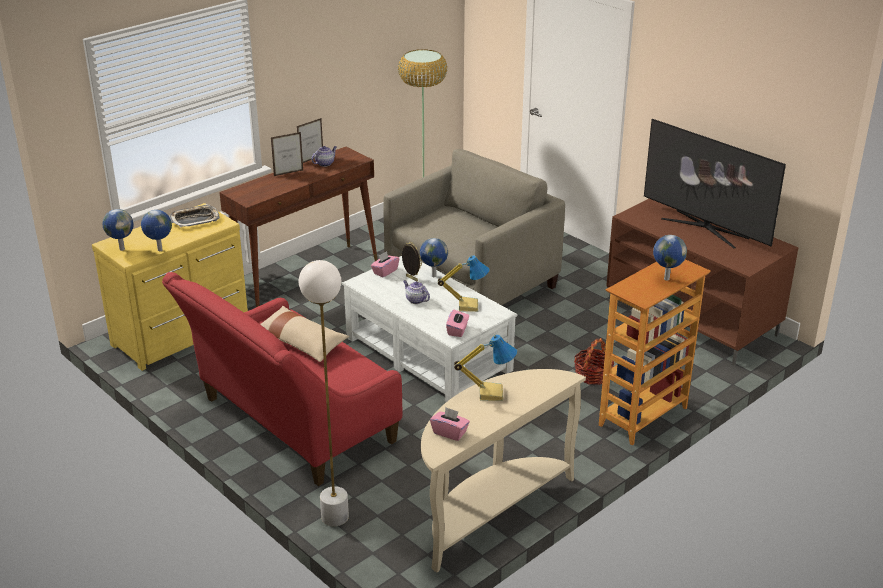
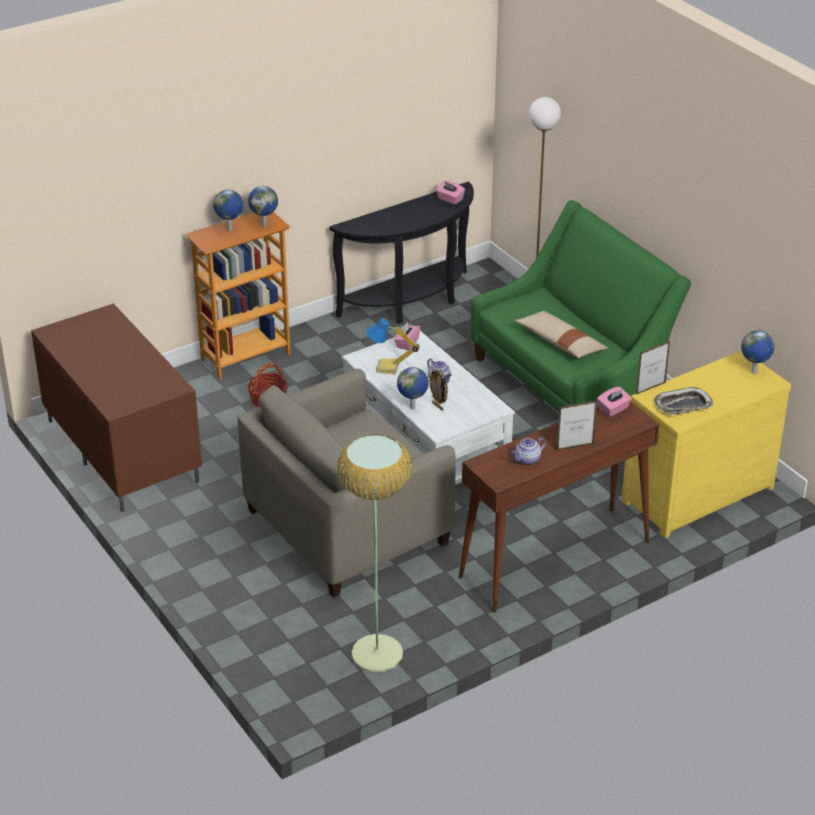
camera: 170 degrees left, 5 degrees up
globe [141,210,172,251] -> globe moved to [248,186,278,227]
red sofa [162,272,403,486] -> green sofa [470,200,691,412]
picture frame [297,118,323,163] -> picture frame moved to [636,341,670,395]
pink tissue box [371,251,399,277] -> pink tissue box moved to [597,386,632,417]
beige console table [421,369,586,572] -> black console table [329,181,474,324]
table lamp [454,335,517,401] -> none
television [644,119,786,248] -> none

